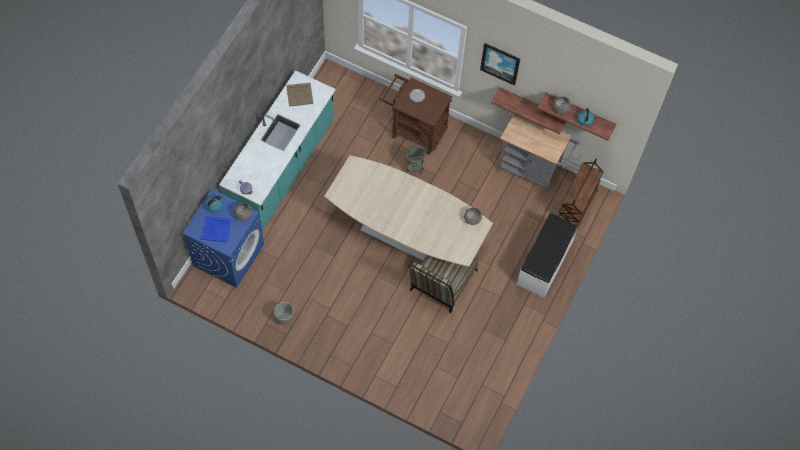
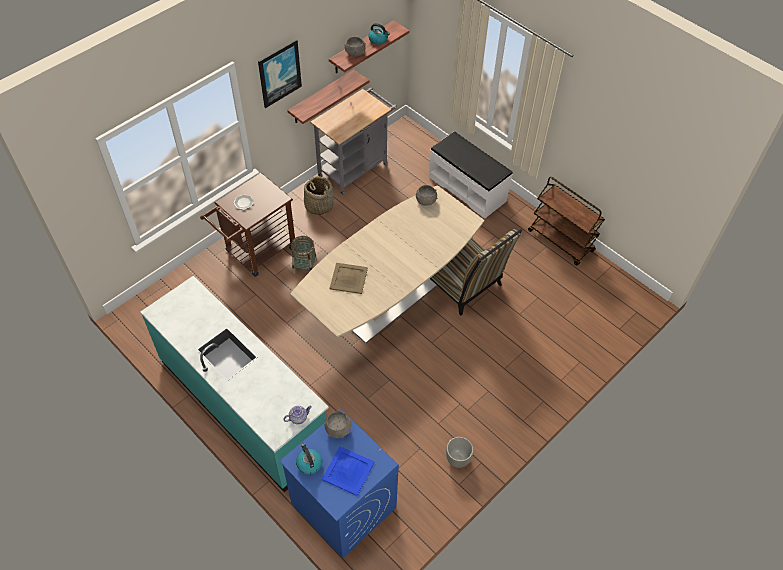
camera: 70 degrees left, 10 degrees down
beige tray [286,83,313,107] -> beige tray moved to [330,263,368,294]
brown cart [558,159,604,230] -> brown cart moved to [528,176,605,266]
none -> basket [304,176,334,215]

